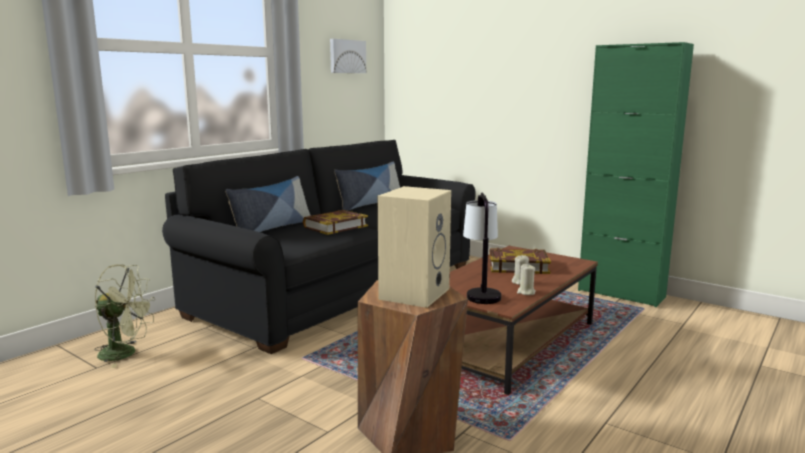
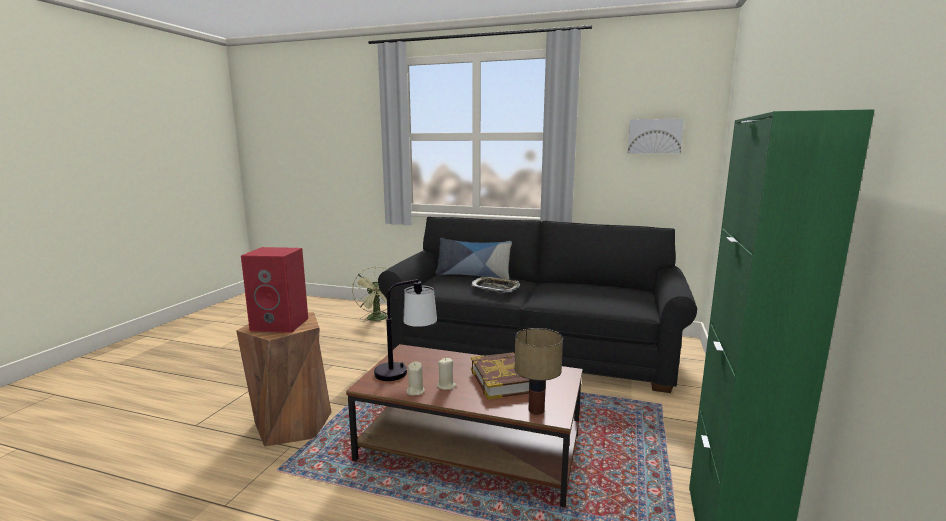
camera: 70 degrees right, 0 degrees up
book [303,210,368,235] -> tray [472,277,520,293]
pillow [334,162,400,211] -> none
beige speaker [378,186,451,308] -> red speaker [241,247,308,333]
none -> table lamp [515,328,563,415]

